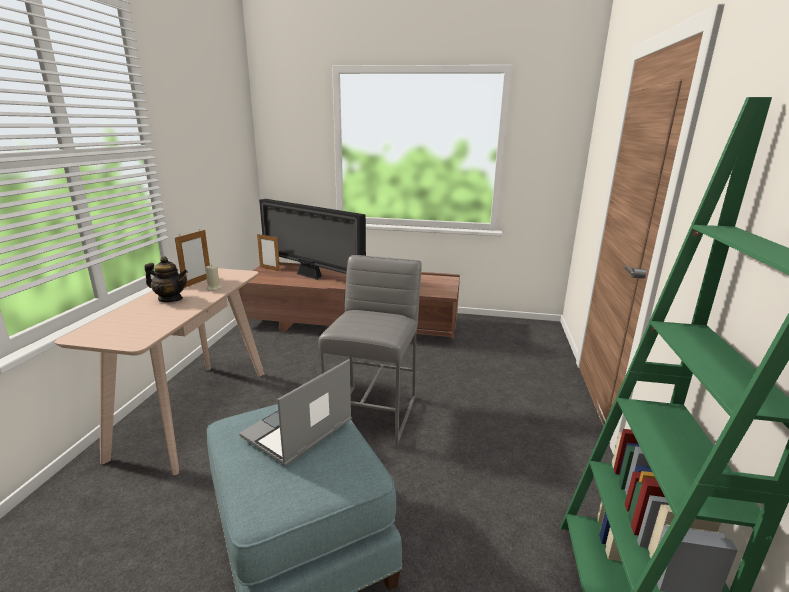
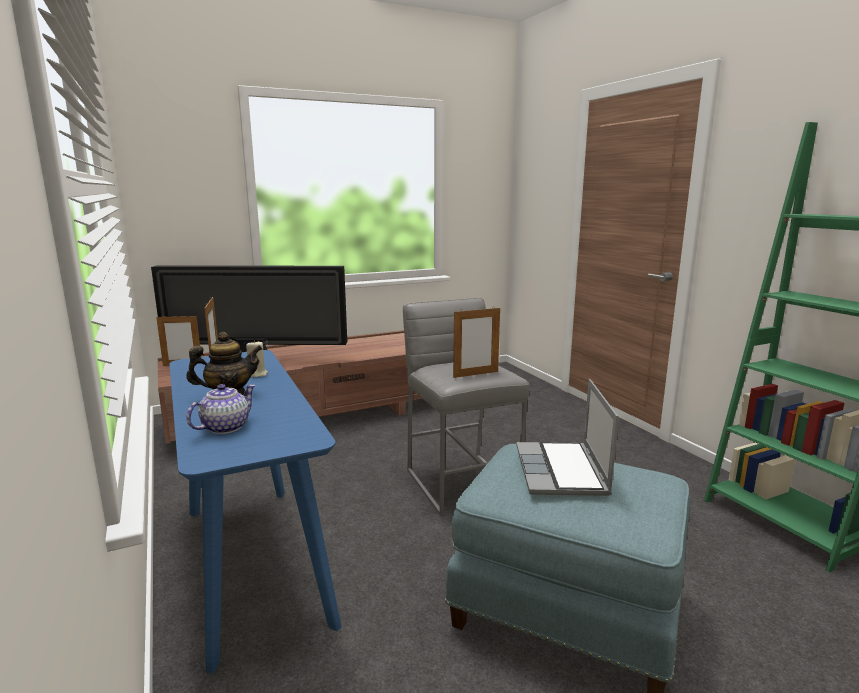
camera: 35 degrees left, 5 degrees down
beige console table [55,268,264,475] -> blue console table [169,350,342,673]
none -> teapot [187,384,256,434]
none -> picture frame [453,306,500,378]

